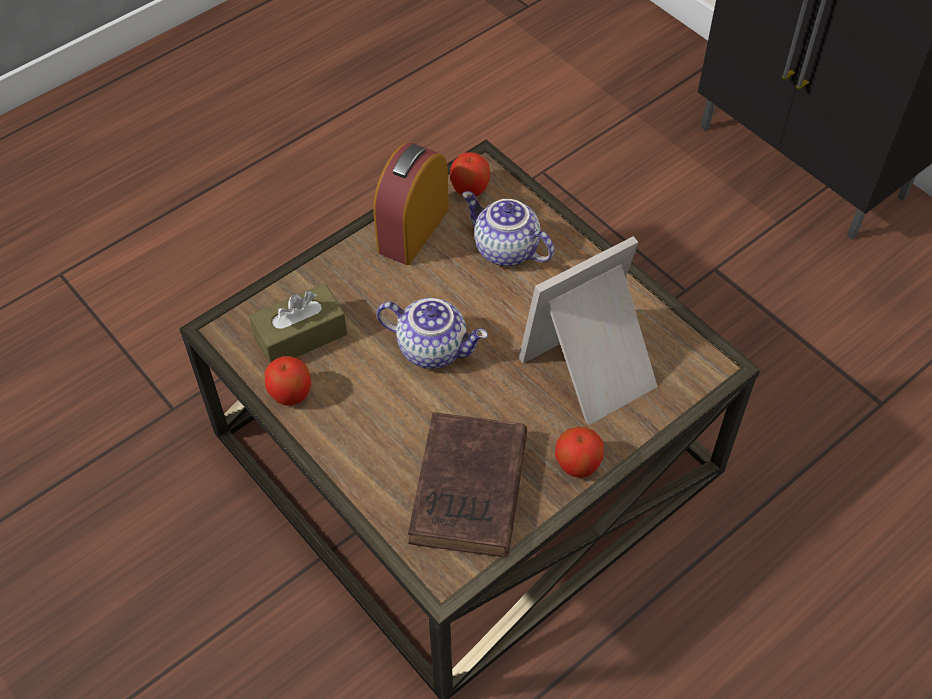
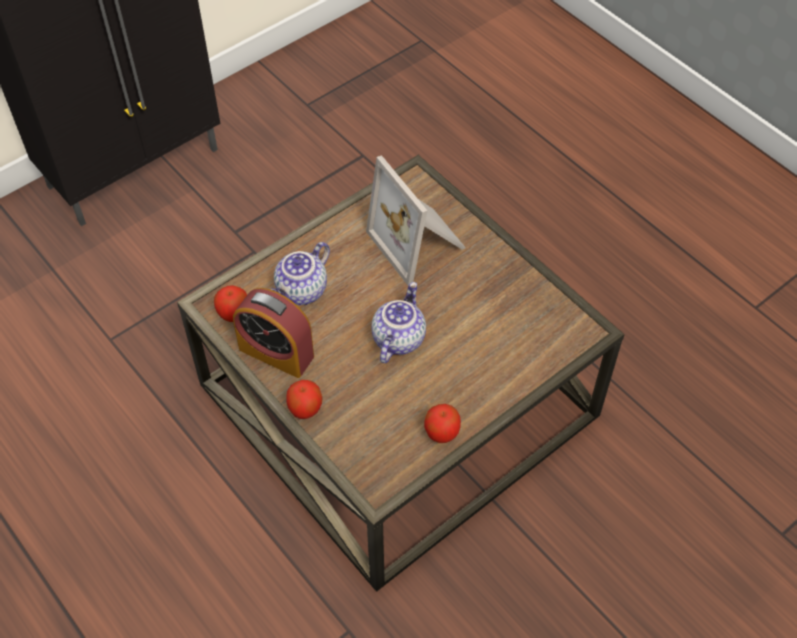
camera: 90 degrees left, 0 degrees up
brown tissue box [249,283,347,364] -> none
brown book [408,412,527,557] -> none
apple [555,427,604,478] -> apple moved to [286,380,323,419]

